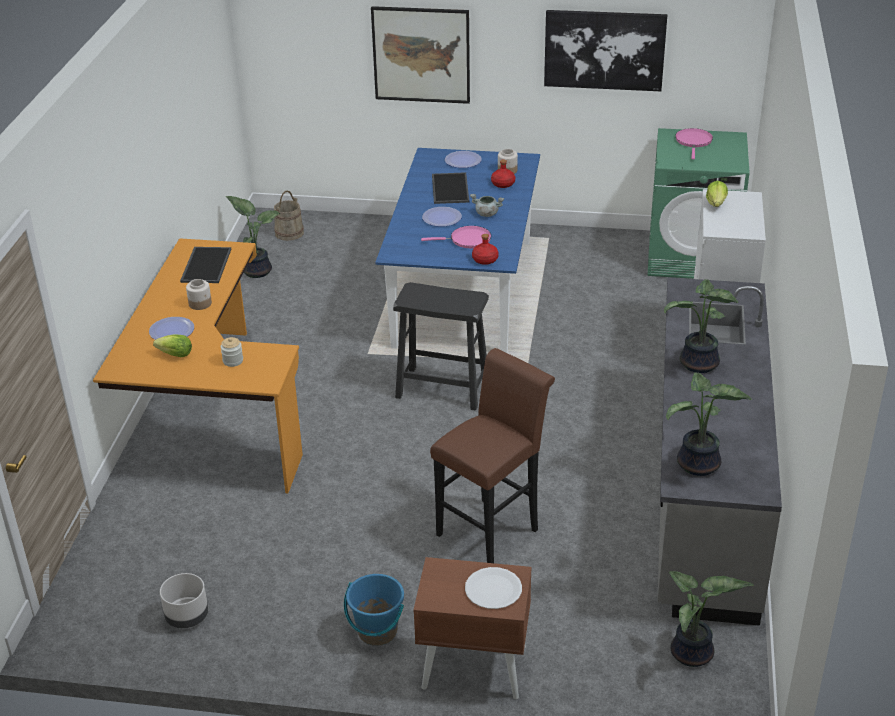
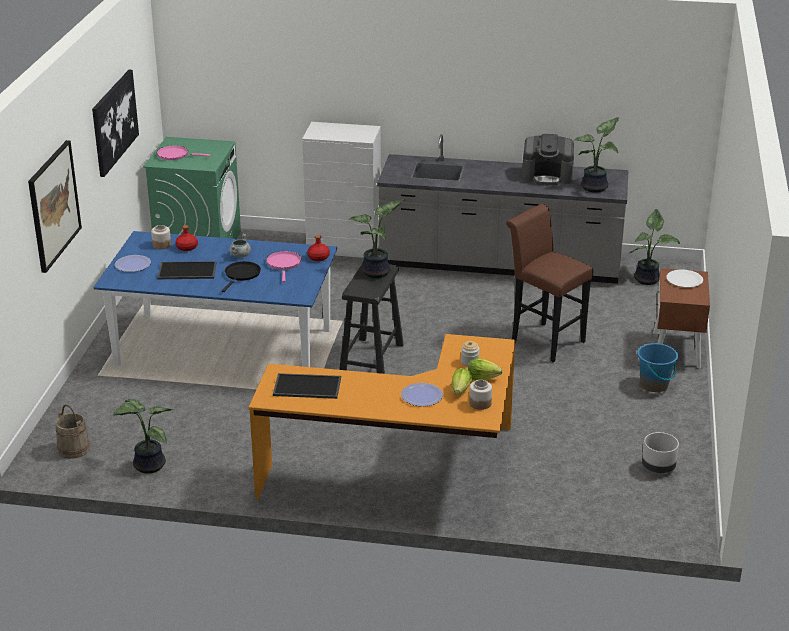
camera: 90 degrees left, 5 degrees down
jar [186,279,212,310] -> jar moved to [469,380,492,410]
plate [422,207,462,227] -> black frying pan [222,261,261,292]
potted plant [664,279,739,373] -> potted plant moved to [348,199,406,278]
lettuce [706,181,728,207] -> lettuce moved to [468,358,503,380]
none -> coffee machine [522,134,574,185]

